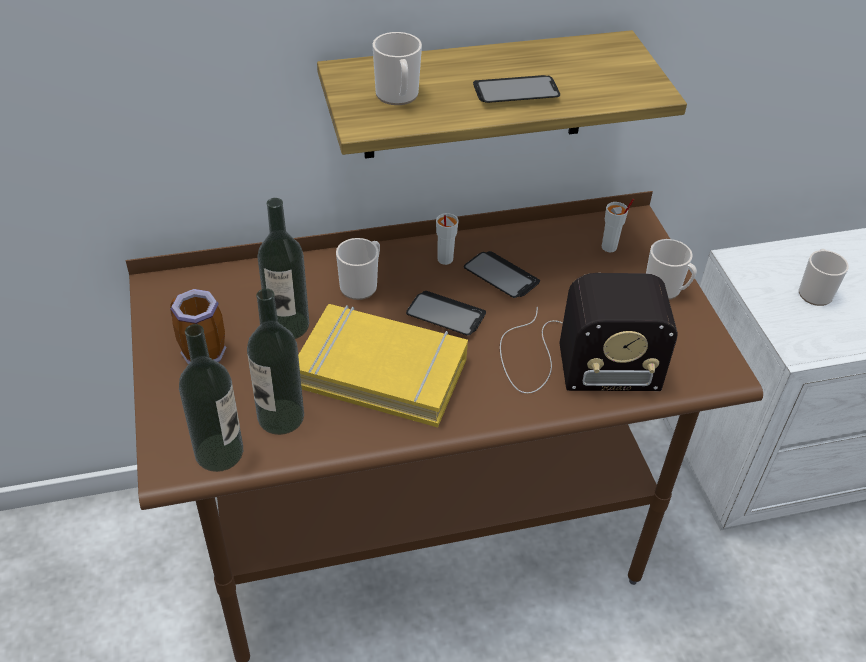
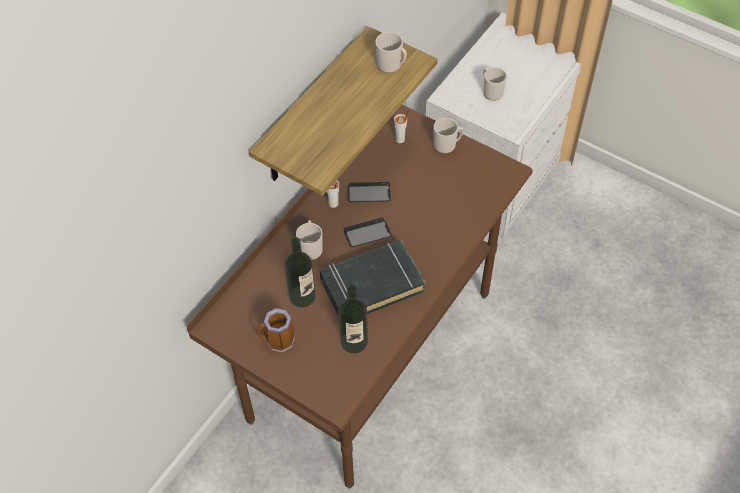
camera: 40 degrees left, 10 degrees up
bottle [179,324,243,472] -> none
yellow book [298,304,468,427] -> black book [320,240,426,316]
mug [372,32,422,105] -> mug moved to [375,32,407,73]
phone [473,75,560,103] -> none
radio [500,273,678,394] -> none

